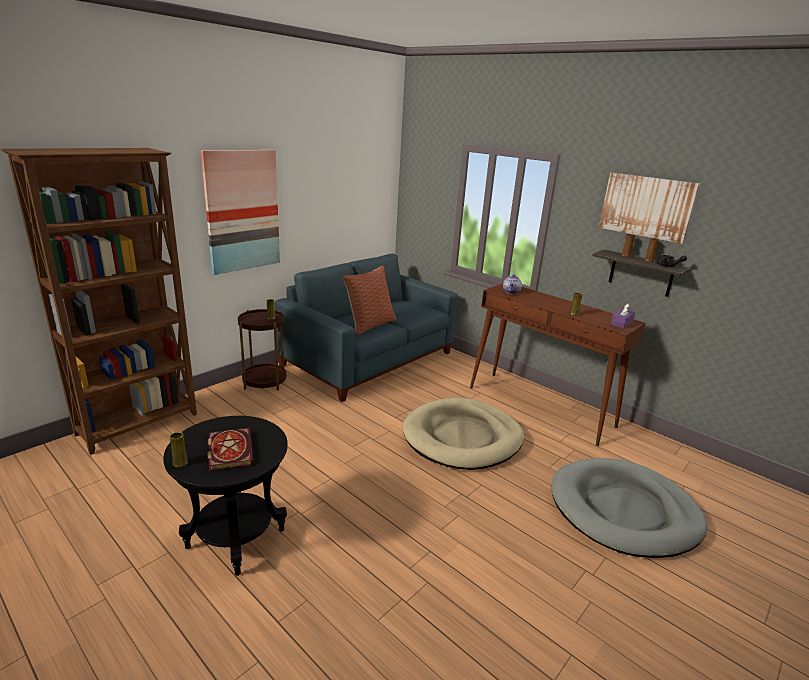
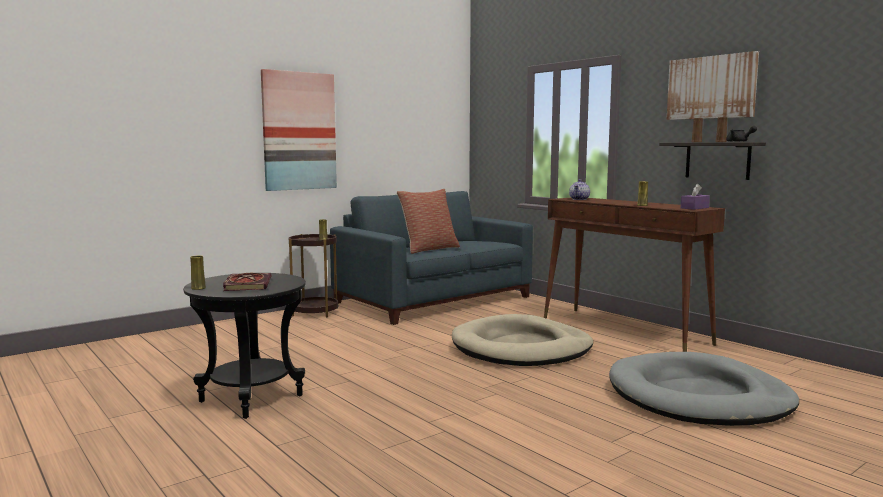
camera: 10 degrees right, 15 degrees down
brown bookcase [0,148,197,455] -> none

